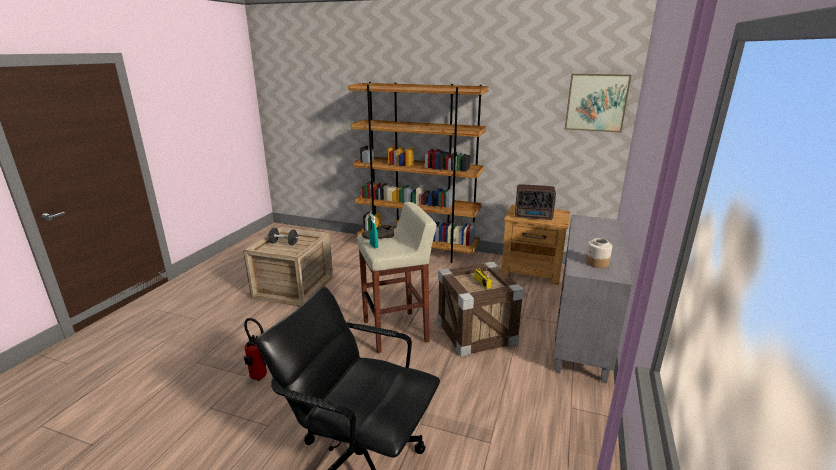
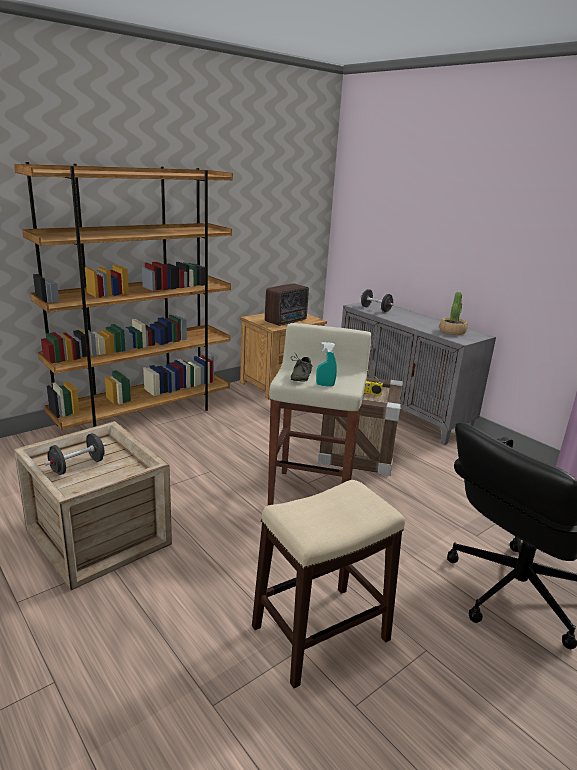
camera: 60 degrees left, 0 degrees up
fire extinguisher [244,318,267,381] -> stool [252,480,405,688]
picture [565,74,631,132] -> none
jar [585,238,612,268] -> potted plant [439,292,468,335]
none -> black dumbbell [360,289,394,312]

